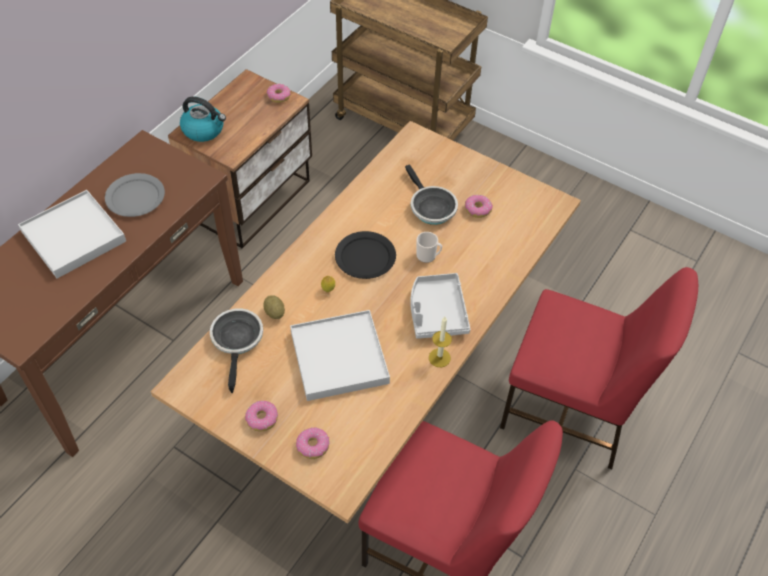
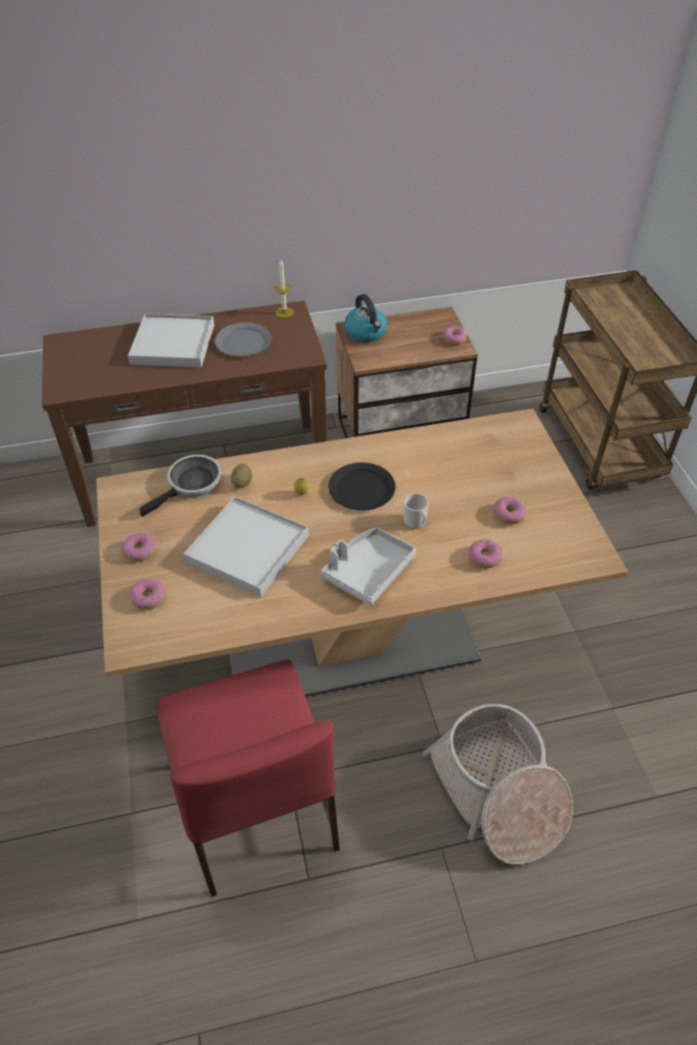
camera: 45 degrees right, 5 degrees down
frying pan [405,165,458,225] -> none
candle [429,317,452,367] -> candle moved to [275,260,294,318]
red chair [500,267,698,469] -> basket [422,704,573,865]
none -> donut [468,539,503,568]

